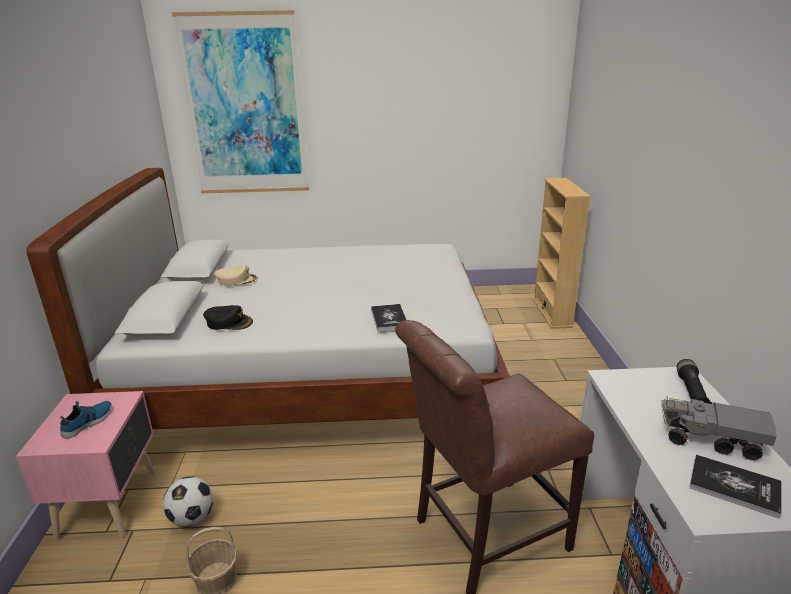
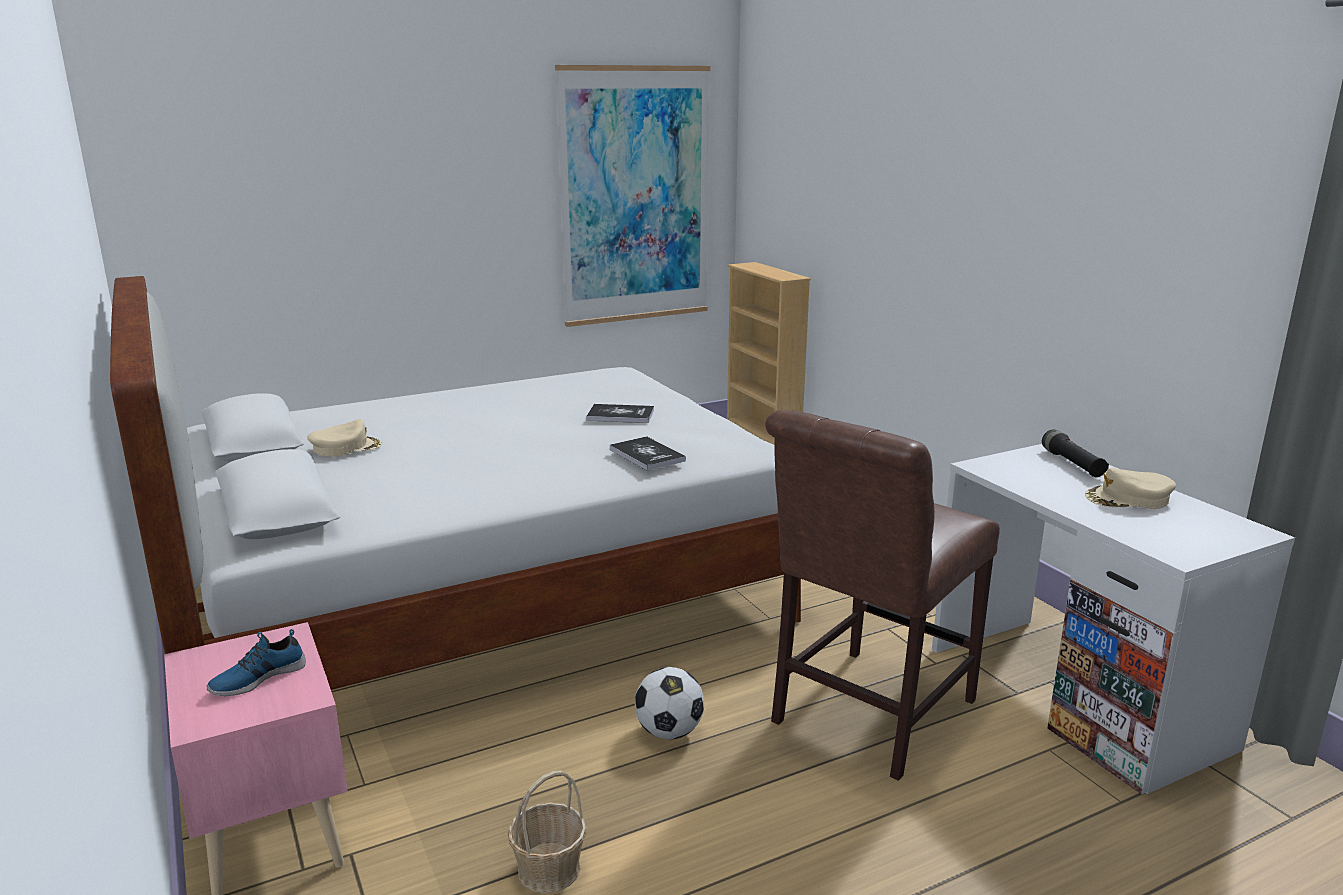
camera: 25 degrees left, 5 degrees down
shoe [60,401,112,439] -> shoe turned 135 degrees counterclockwise [207,629,306,696]
football [163,476,213,527] -> football moved to [635,667,704,740]
picture [172,10,309,193] -> picture moved to [555,65,711,327]
black cap [203,305,253,330] -> none
toy truck [661,397,777,461] -> beige cap [1085,468,1176,509]
book [689,455,782,519] -> book moved to [586,404,654,423]

